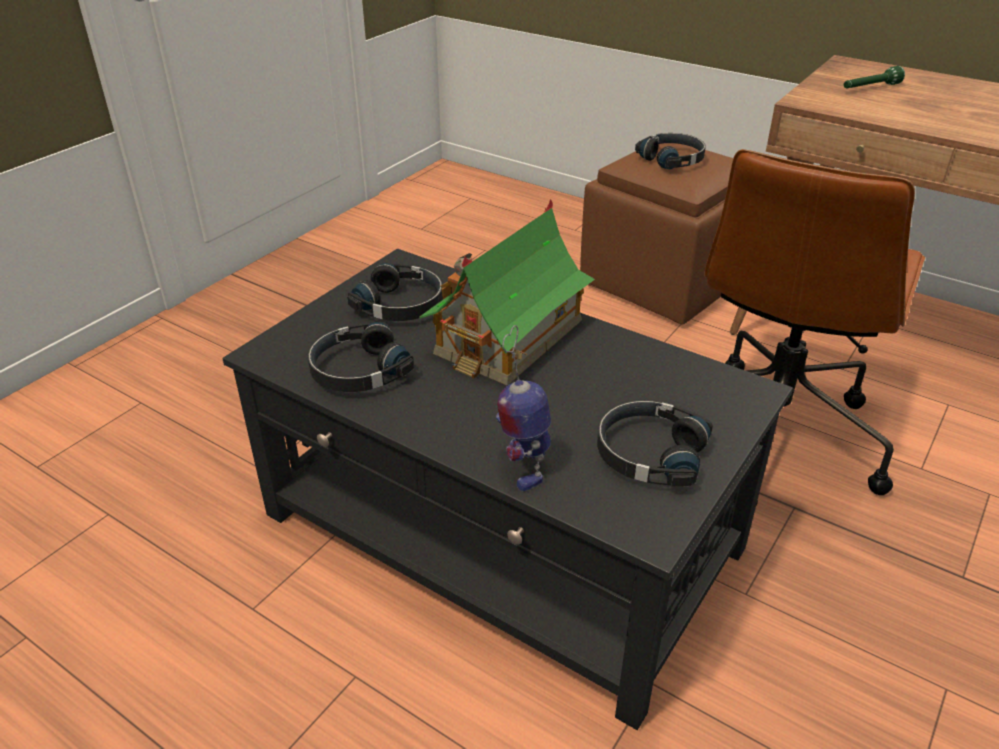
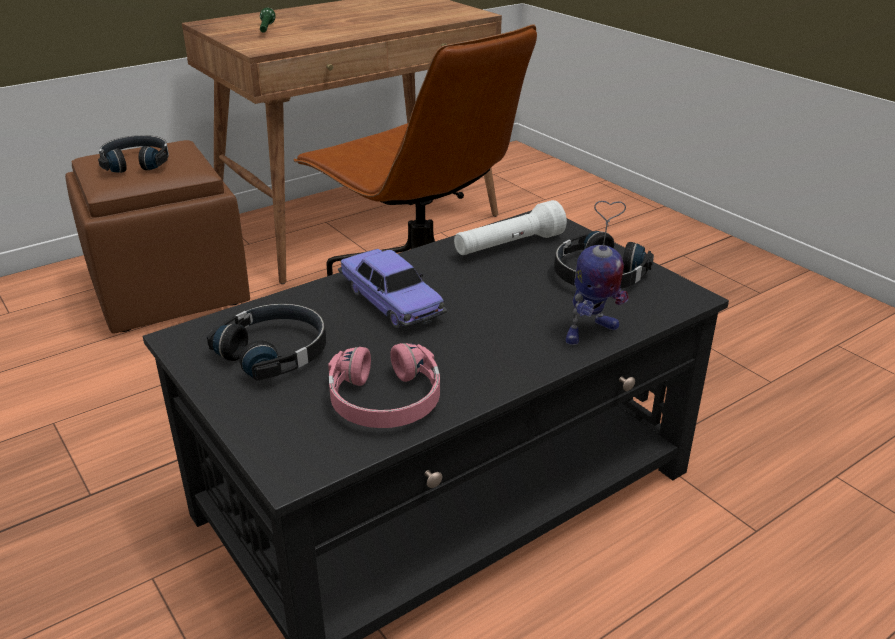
camera: 70 degrees left, 5 degrees down
black headphones [308,322,414,392] -> pink headphones [328,343,440,428]
toy house [419,199,595,385] -> toy car [338,249,447,328]
toy robot [496,325,551,491] -> toy robot turned 45 degrees counterclockwise [566,201,629,345]
none -> white flashlight [454,200,567,255]

